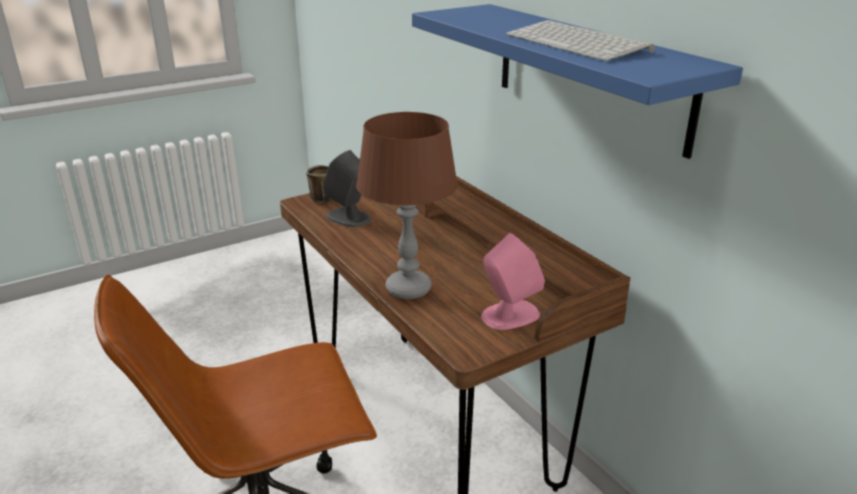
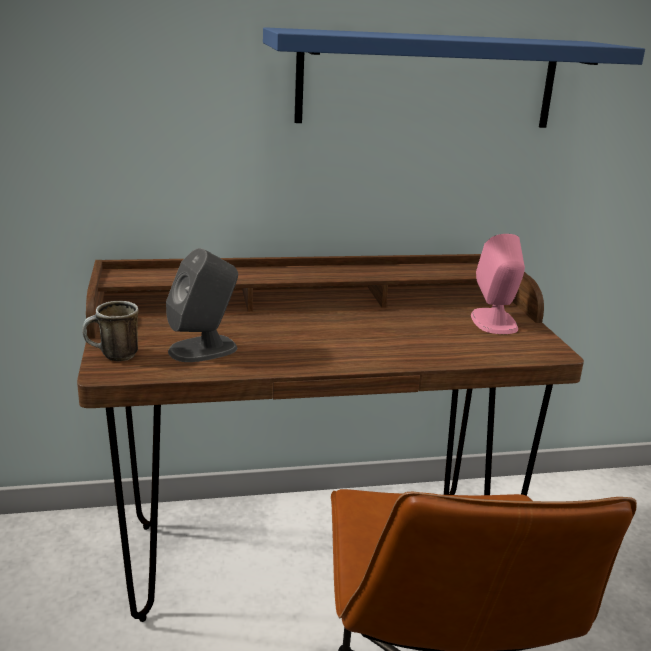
camera: 70 degrees left, 5 degrees down
brown table lamp [356,112,458,299] -> none
keyboard [506,20,654,61] -> none

